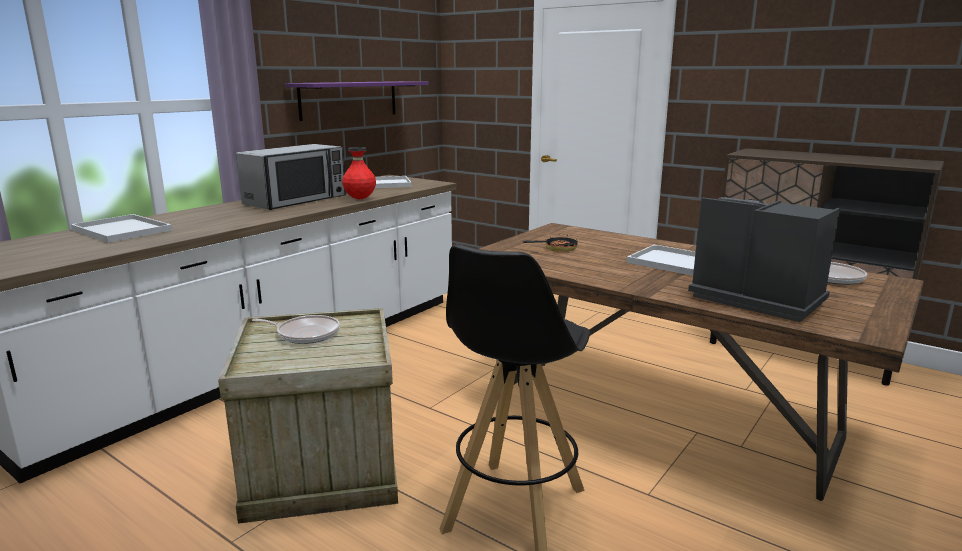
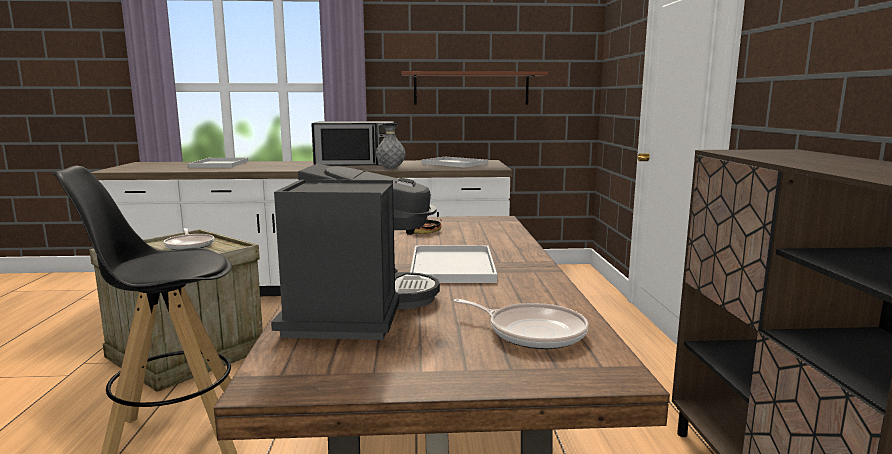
camera: 50 degrees right, 5 degrees down
purple shelf [285,81,429,121] -> brown shelf [401,71,548,105]
red vase [342,147,376,199] -> grey vase [376,123,406,169]

